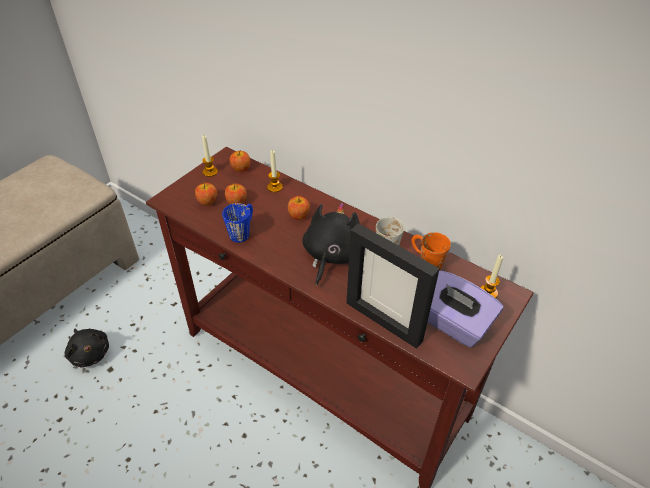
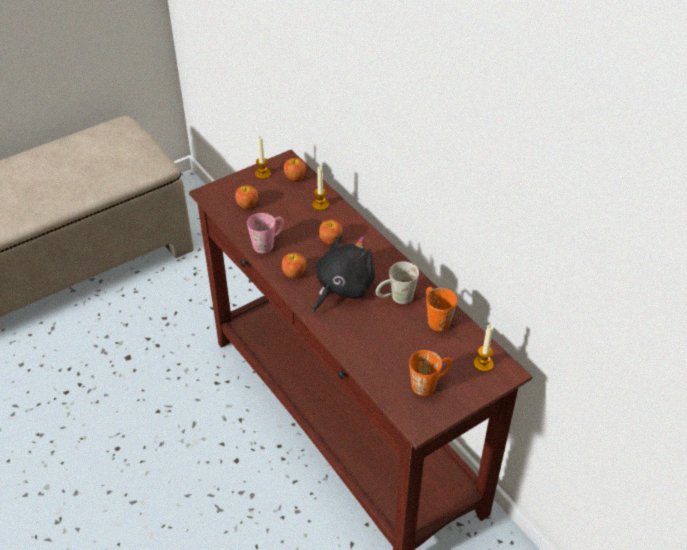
camera: 20 degrees right, 0 degrees up
black plush toy [65,328,109,368] -> none
blue mug [222,203,253,243] -> pink mug [247,213,284,253]
apple [225,183,247,204] -> apple moved to [282,253,306,278]
picture frame [347,223,440,349] -> none
purple tissue box [428,271,504,348] -> orange mug [409,350,452,396]

